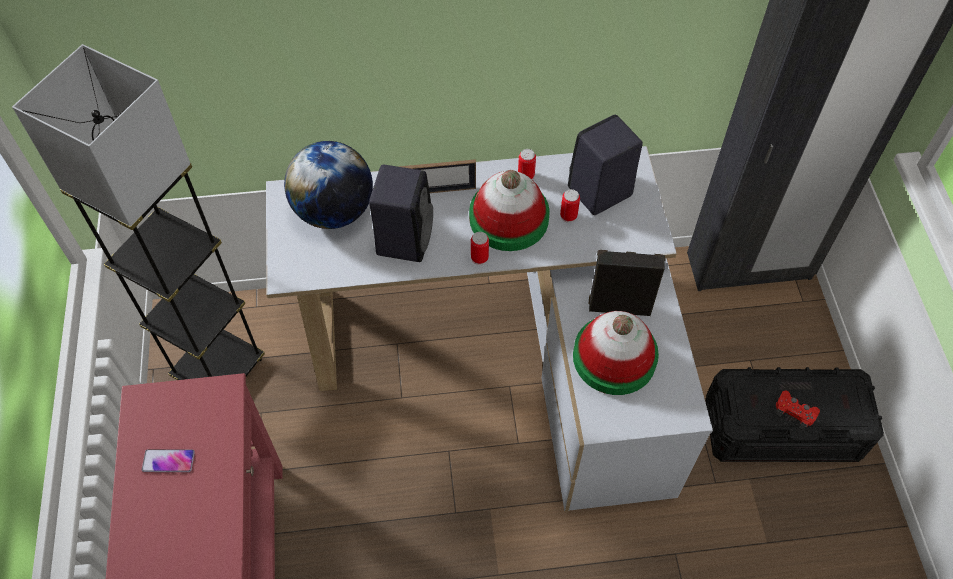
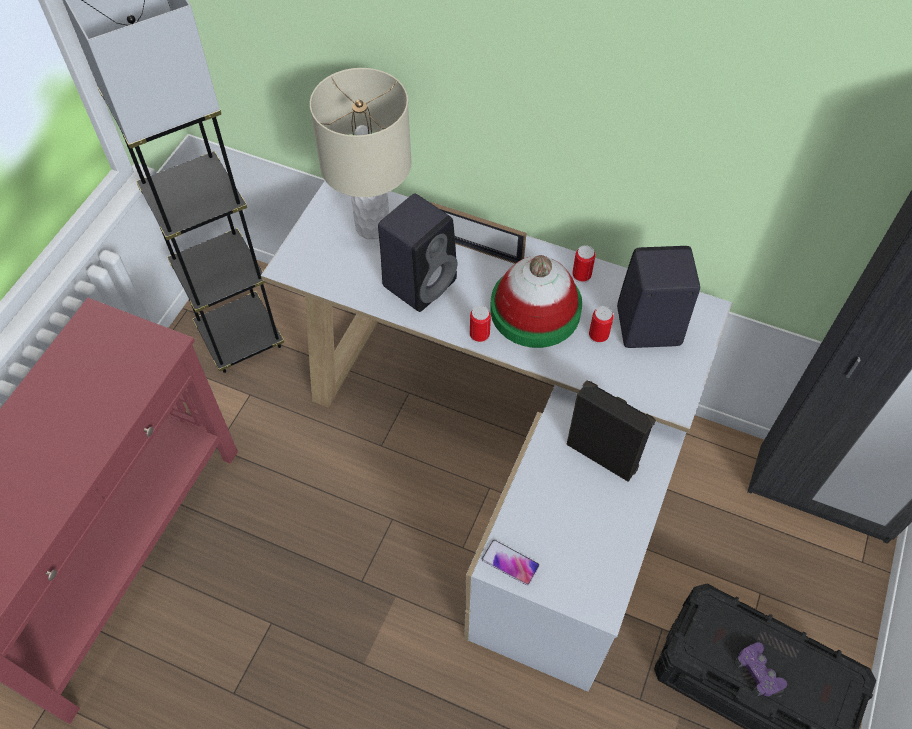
camera: 30 degrees right, 0 degrees up
phone [142,449,195,472] -> phone moved to [482,540,540,586]
globe [284,141,373,229] -> beige table lamp [310,68,412,239]
hat [573,311,659,395] -> none
red game controller [775,390,820,430] -> purple game controller [734,642,787,697]

